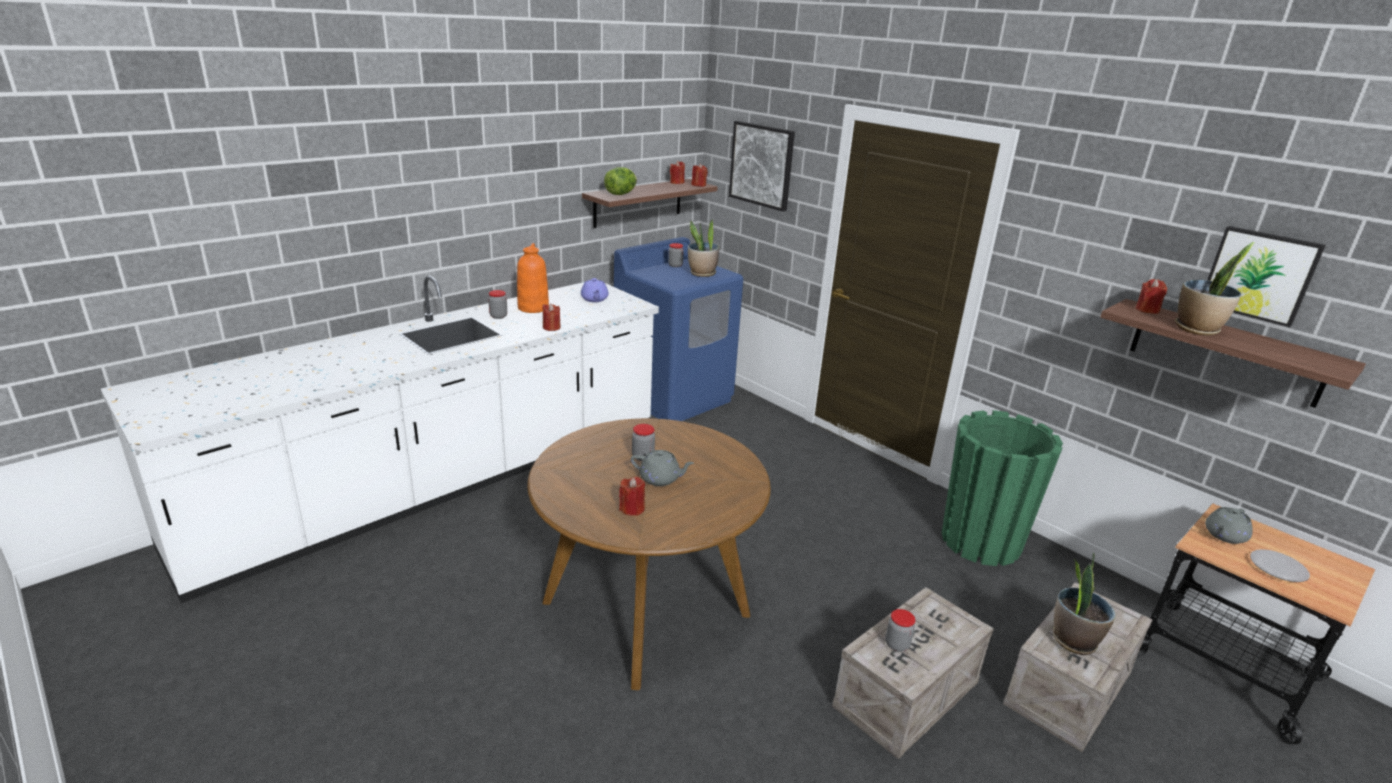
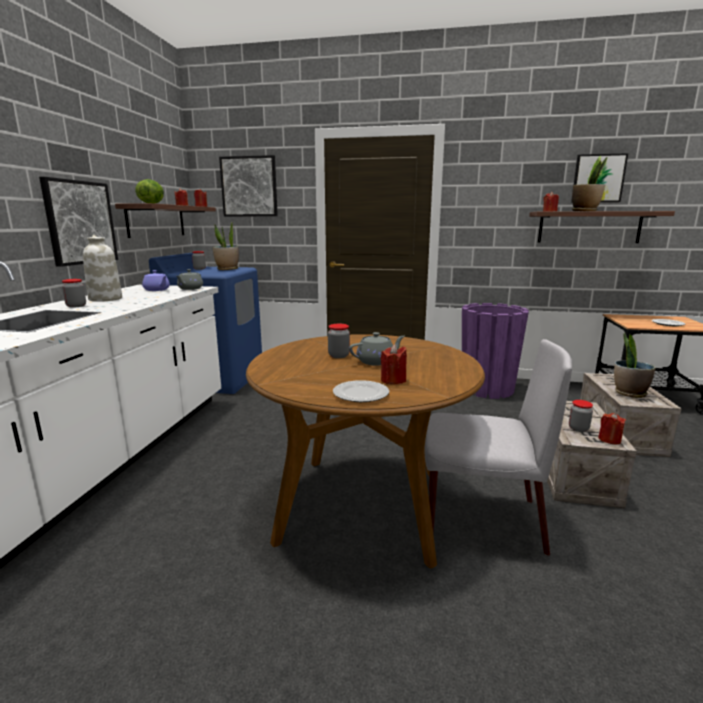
camera: 35 degrees left, 10 degrees down
orange vase [517,243,549,313] -> white vase [83,235,122,302]
red candle [542,304,561,331] -> red candle moved to [598,413,626,445]
green planter [942,410,1063,566] -> purple planter [462,303,529,399]
grey teapot [1205,507,1253,544] -> grey teapot moved to [176,269,203,290]
none -> picture [39,177,118,267]
none -> plate [333,380,389,402]
none -> grey chair [424,339,572,556]

